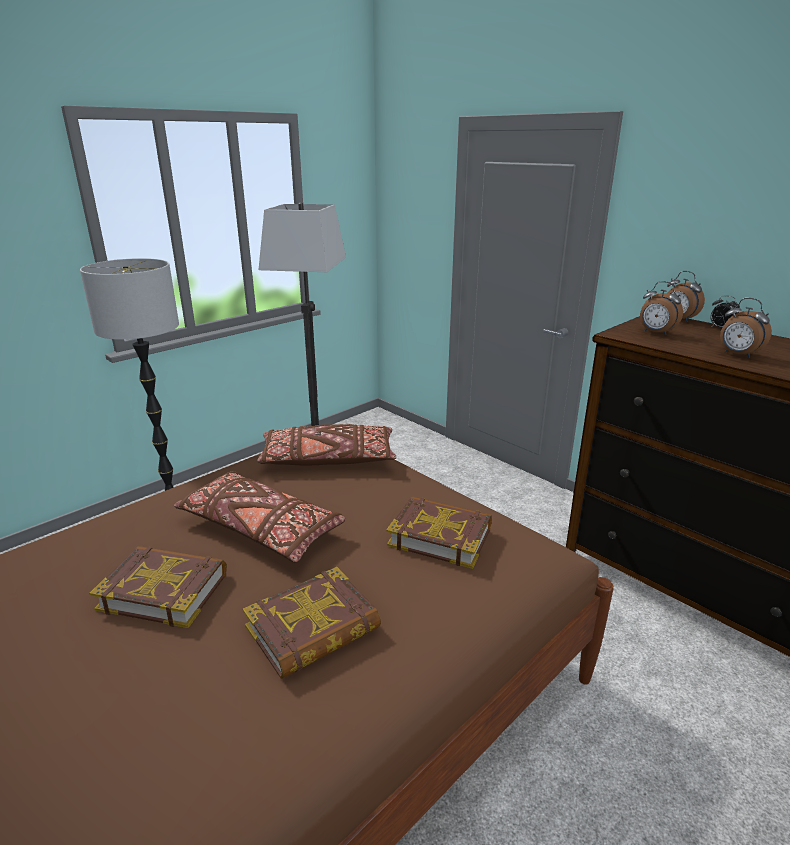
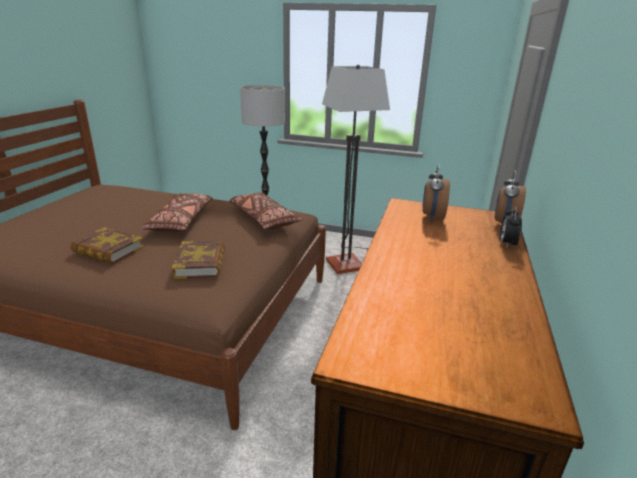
camera: 60 degrees right, 0 degrees up
book [90,546,227,628] -> none
alarm clock [720,298,772,358] -> none

